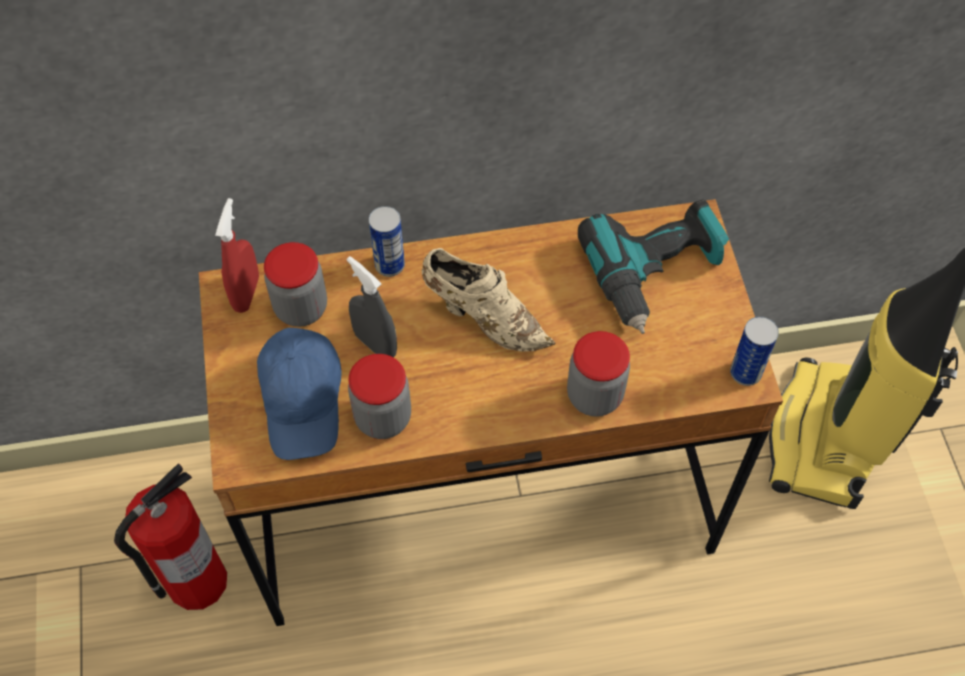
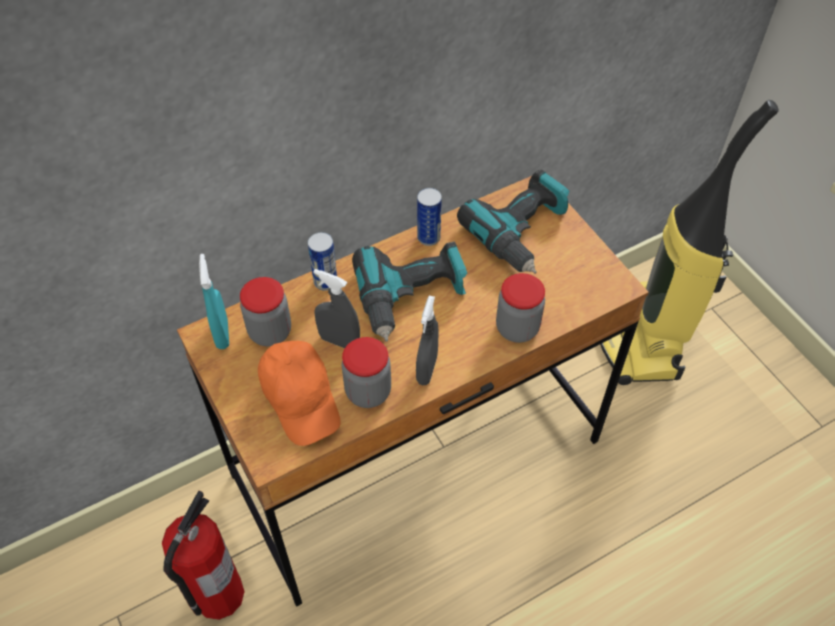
camera: 20 degrees left, 5 degrees down
red spray bottle [215,198,259,313] -> turquoise spray bottle [199,254,229,349]
blue cap [257,328,342,460] -> orange cap [258,341,341,446]
beige shoe [422,248,556,352] -> power drill [352,242,468,342]
can [730,316,779,386] -> can moved to [417,188,442,246]
none -> grey spray bottle [416,296,439,385]

